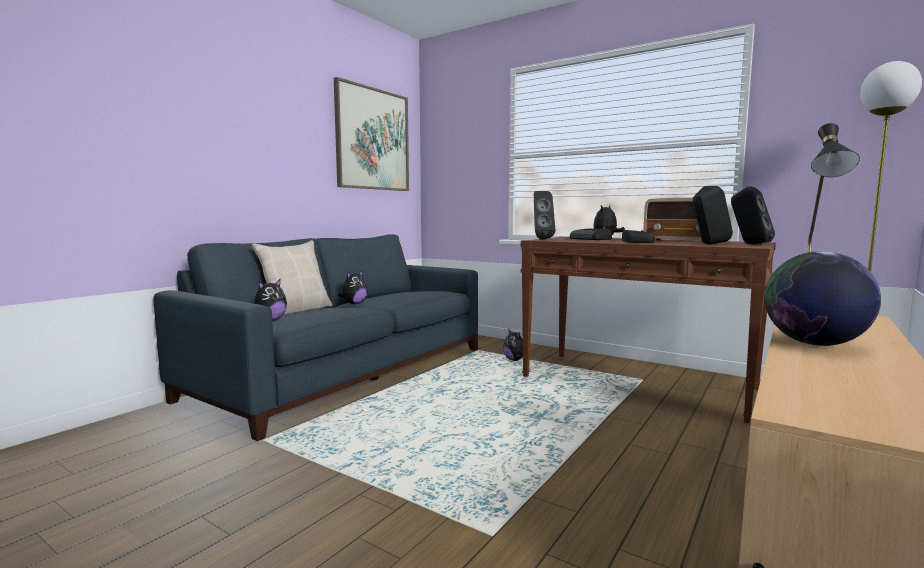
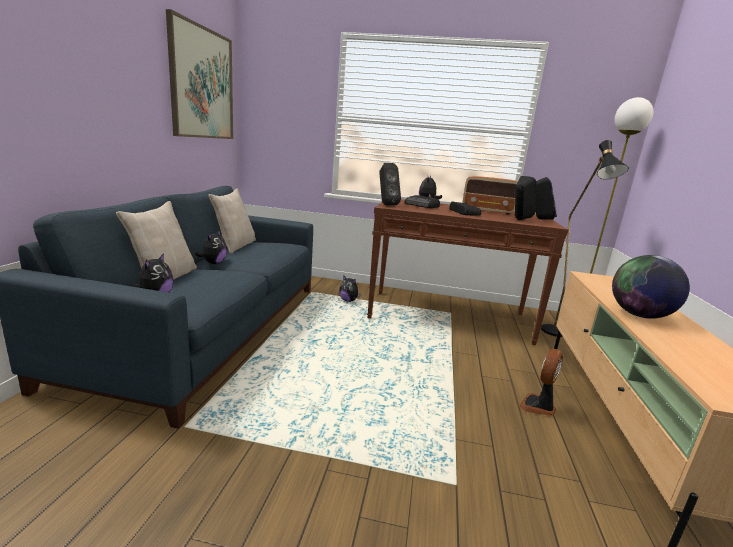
camera: 25 degrees left, 10 degrees up
none -> beige pillow [208,189,256,254]
none -> fan [519,349,563,416]

